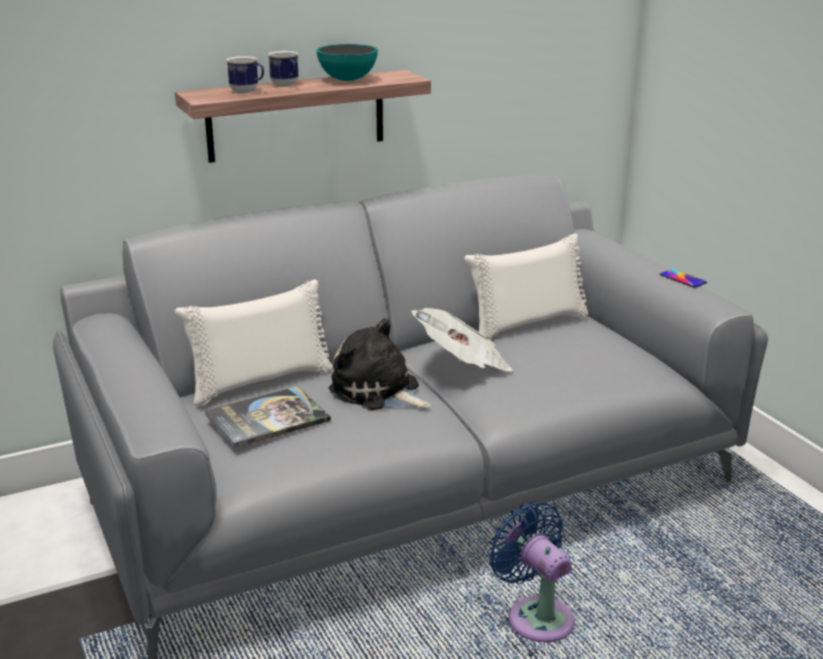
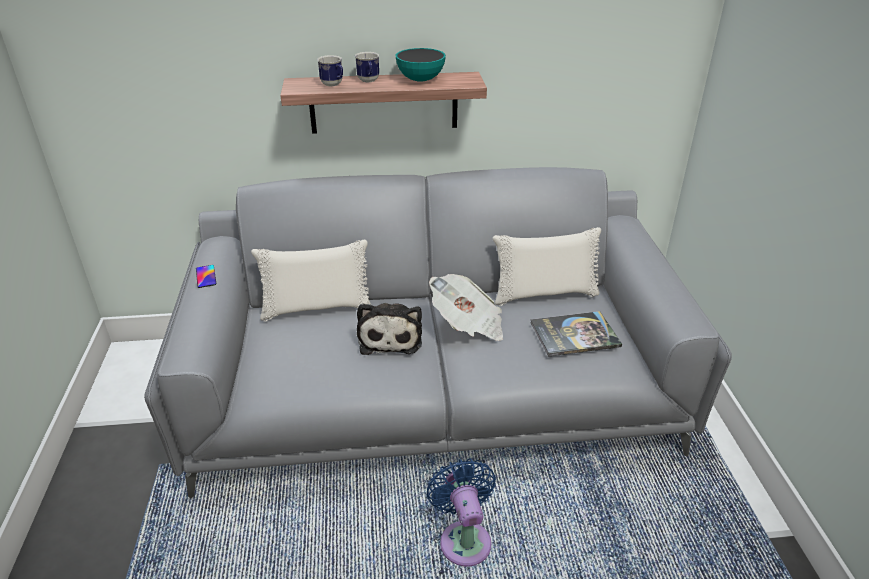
camera: 20 degrees right, 10 degrees up
book [204,386,331,448] -> book moved to [530,311,622,357]
plush toy [329,318,431,410] -> plush toy turned 150 degrees counterclockwise [357,303,422,355]
phone [660,269,707,288] -> phone moved to [196,265,216,288]

